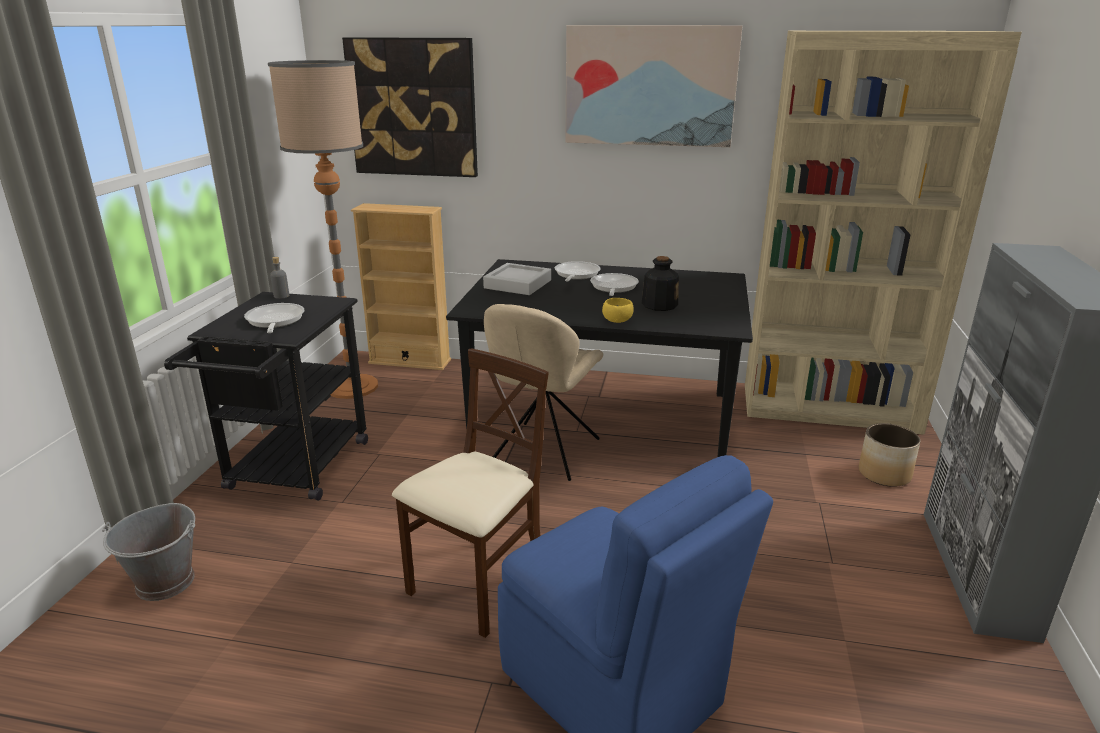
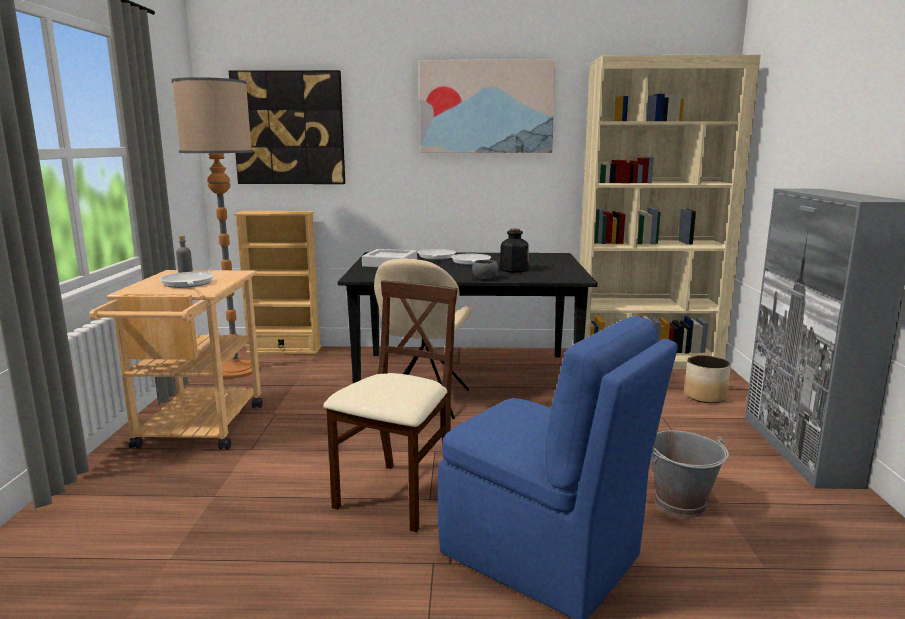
camera: 10 degrees left, 10 degrees down
grey bucket [102,503,195,601] -> grey bucket moved to [651,430,729,518]
black cart [164,292,368,501] -> beige cart [89,270,263,450]
yellow bowl [602,298,634,323] -> grey bowl [472,260,498,279]

